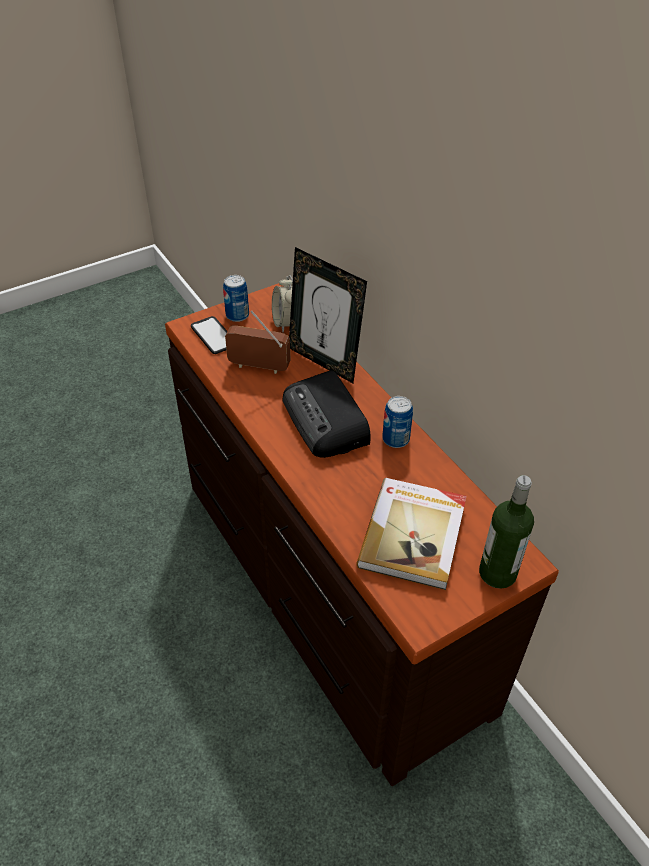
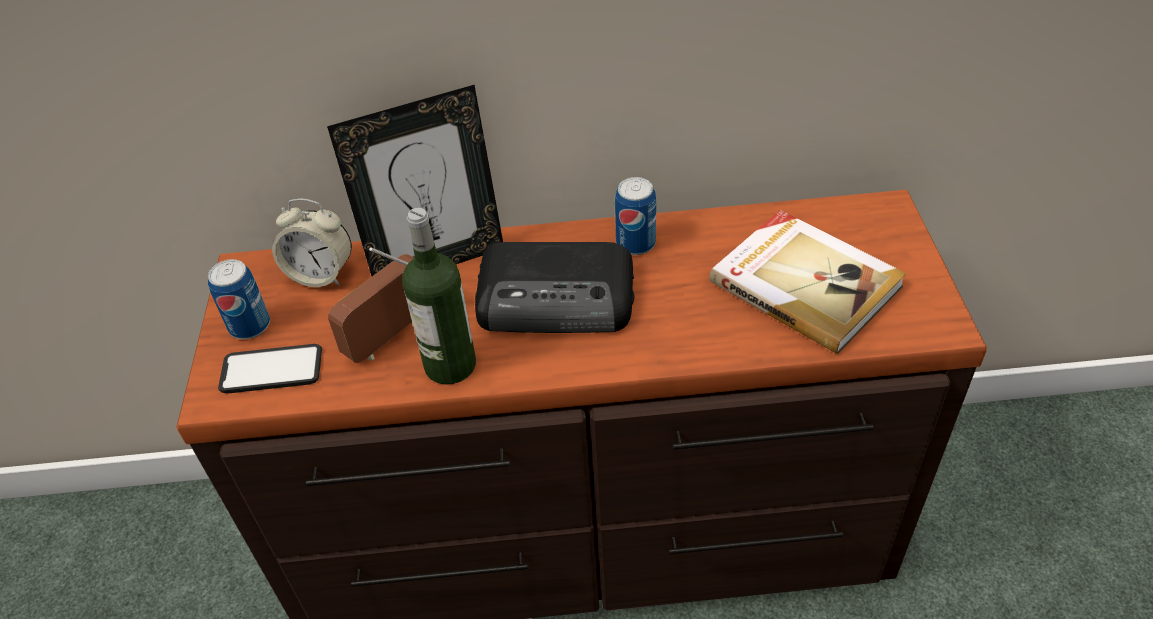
camera: 60 degrees left, 0 degrees up
bottle [479,475,534,589] -> bottle moved to [402,208,476,385]

